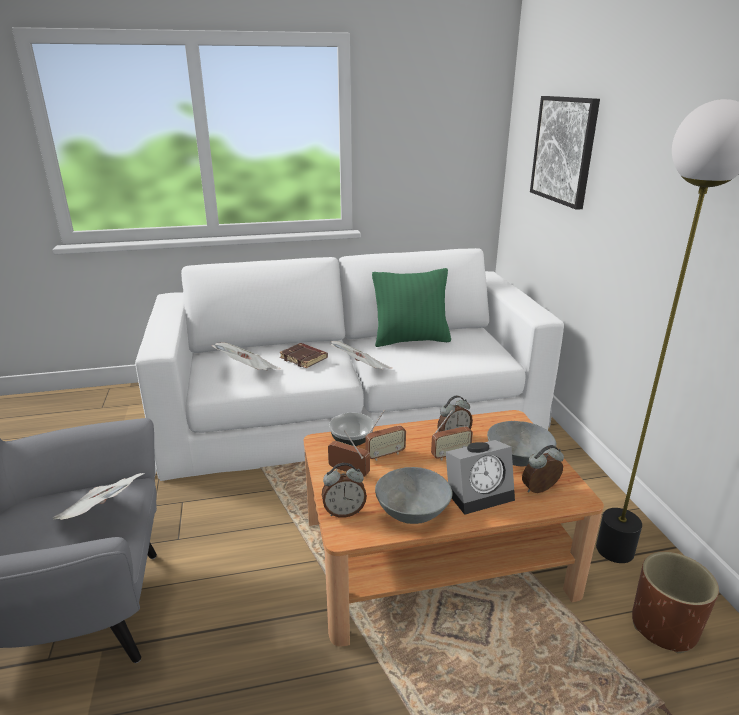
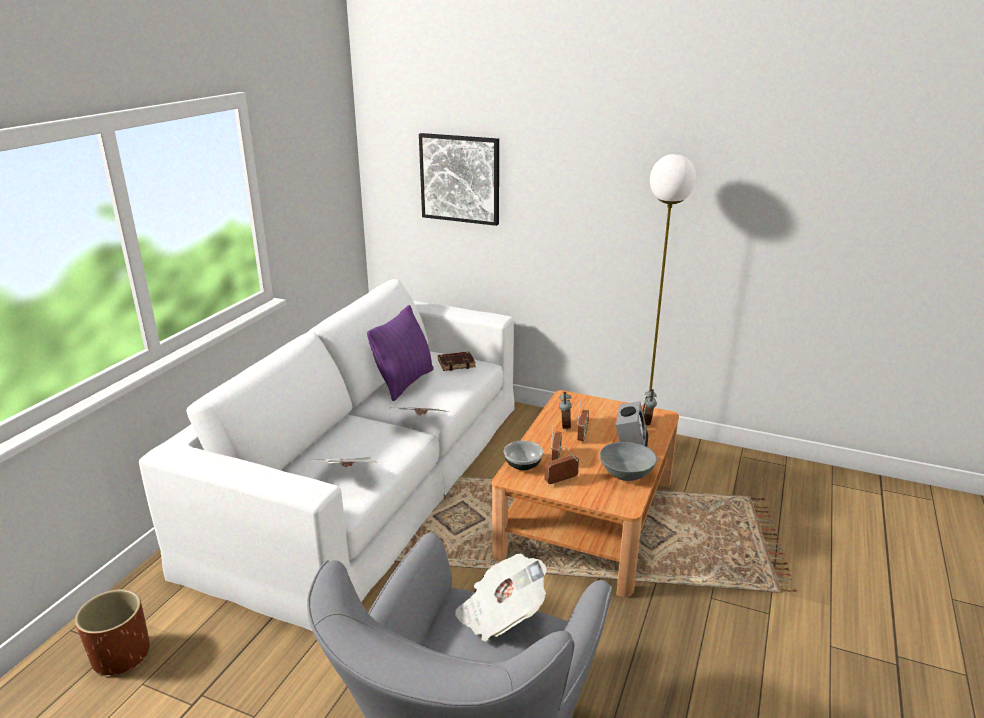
camera: 55 degrees left, 0 degrees up
brown book [279,343,328,368] -> brown book moved to [438,351,476,371]
alarm clock [322,463,367,518] -> none
green pillow [372,268,451,347] -> purple pillow [367,305,434,401]
grey bowl [487,421,556,466] -> none
brown planter [632,552,719,653] -> brown planter moved to [75,589,150,675]

